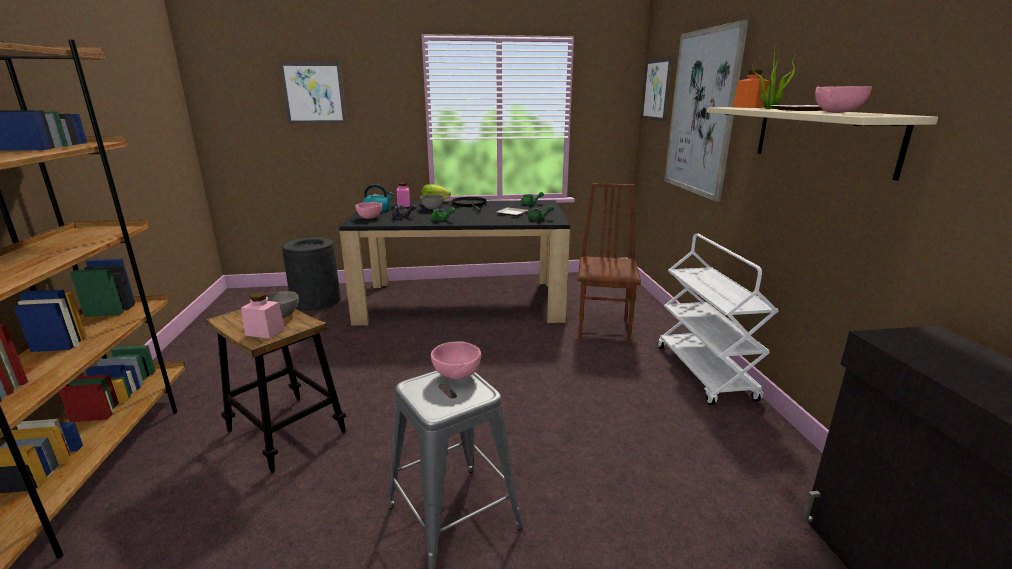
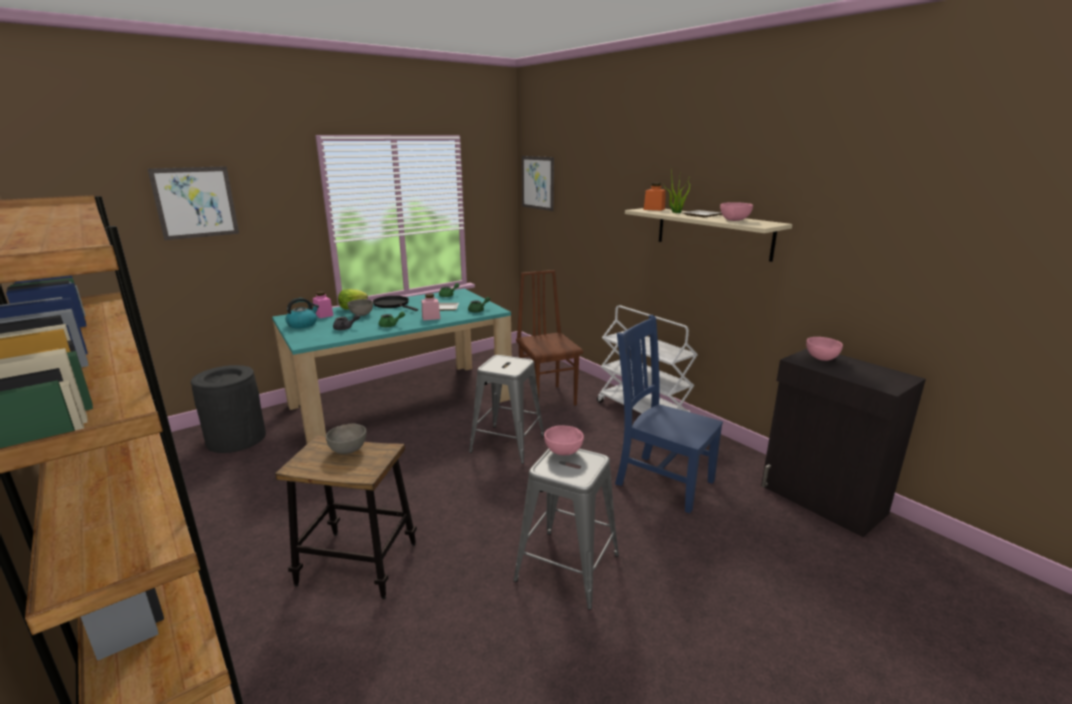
camera: 30 degrees left, 0 degrees up
pink jar [241,292,285,339] -> pink jar moved to [422,294,440,321]
black dining table [339,200,570,326] -> turquoise dining table [272,289,512,444]
pink bowl [355,202,382,219] -> pink bowl moved to [806,337,843,361]
picture [664,20,749,202] -> none
none -> grey stool [469,355,544,464]
none -> blue chair [615,315,723,514]

